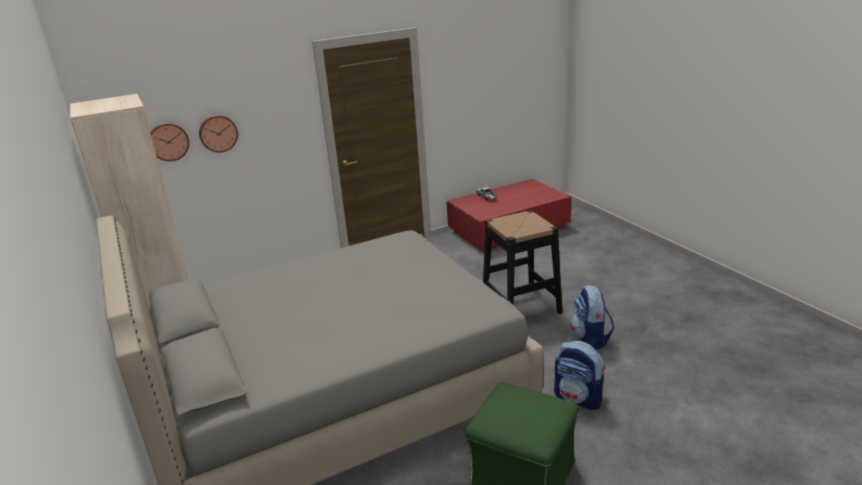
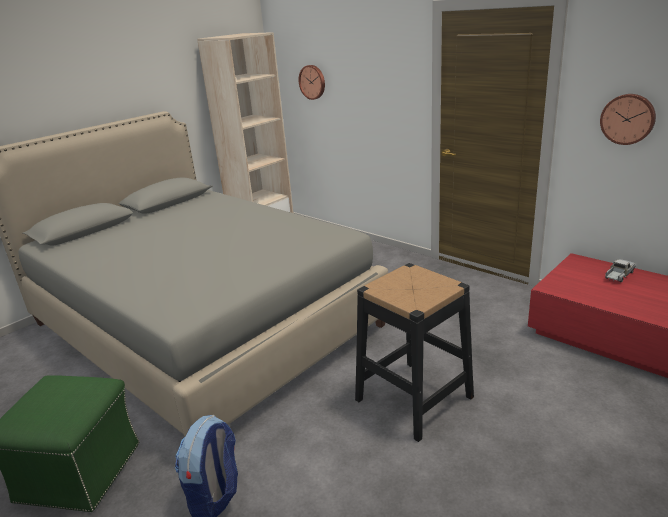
camera: 70 degrees right, 0 degrees up
wall clock [199,115,238,153] -> wall clock moved to [600,94,656,145]
backpack [571,285,615,350] -> none

